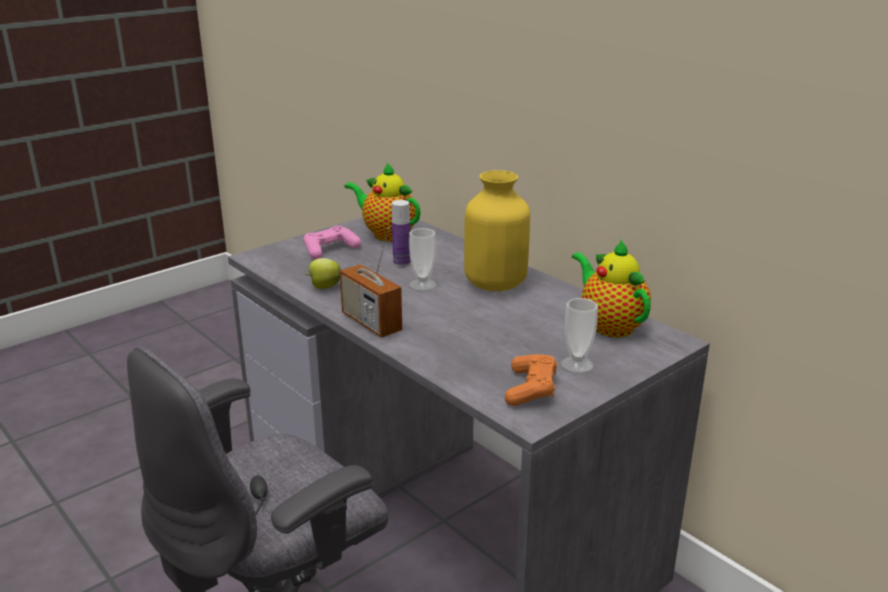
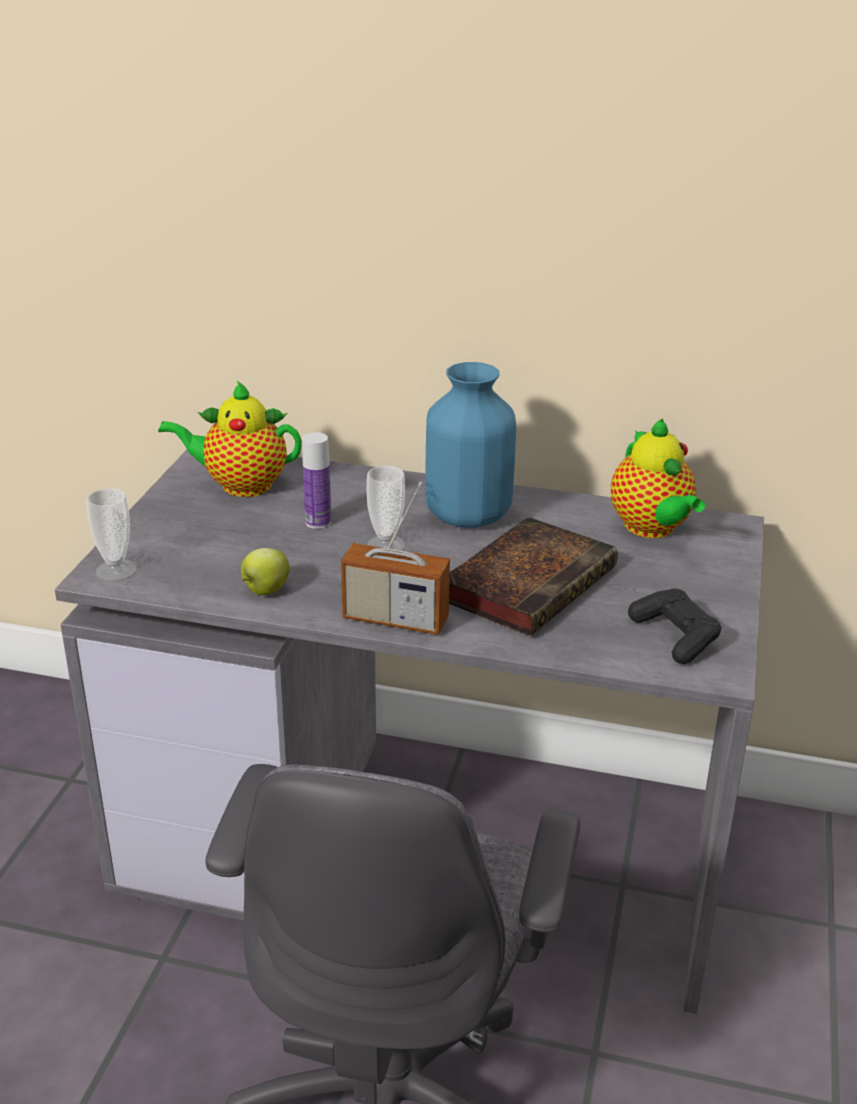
camera: 35 degrees left, 5 degrees up
pink game controller [304,226,361,260] -> none
yellow vase [464,170,530,291] -> blue vase [425,362,516,528]
orange game controller [505,354,557,406] -> black game controller [628,589,721,664]
cup [561,298,598,373] -> cup moved to [86,488,137,581]
teapot [572,239,651,338] -> teapot turned 135 degrees counterclockwise [611,418,705,538]
none -> book [449,517,618,636]

